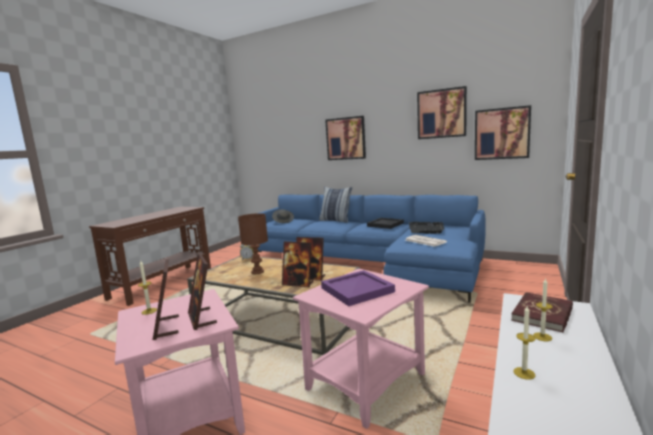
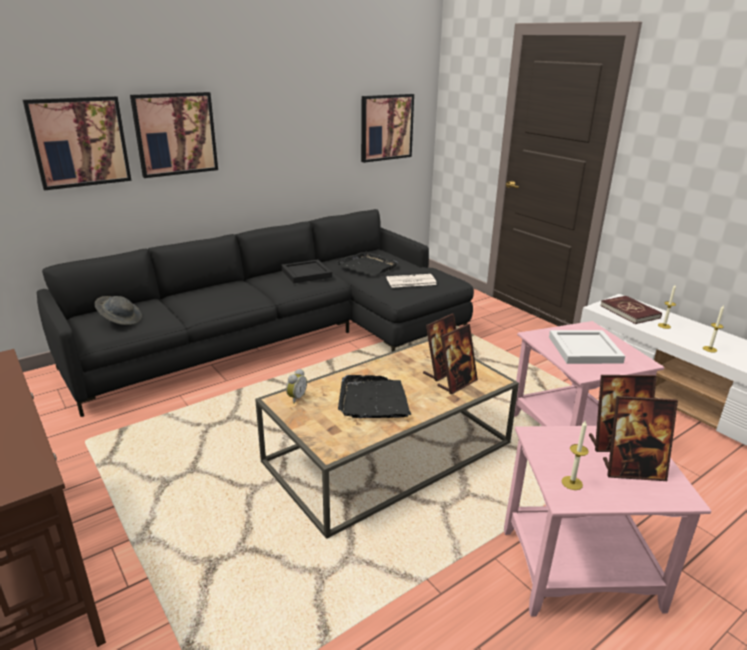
camera: 65 degrees left, 15 degrees up
brown table lamp [238,213,268,274] -> black tray [338,375,411,418]
blue sofa [257,194,486,303] -> black sofa [37,209,474,417]
pillow [319,186,353,223] -> none
purple tray [321,270,395,306] -> white tray [549,330,625,364]
picture [417,86,467,139] -> picture moved to [23,96,132,190]

